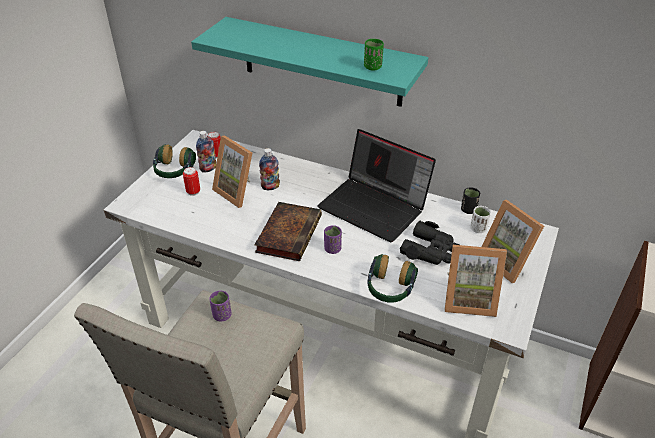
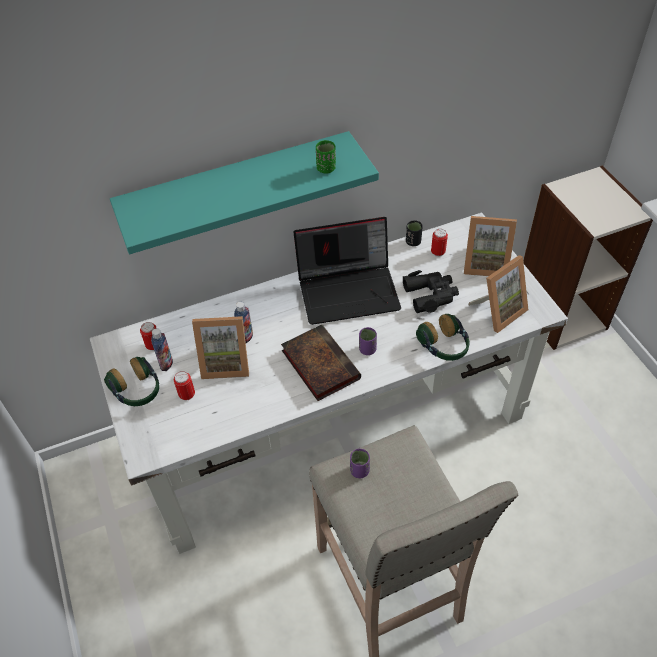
camera: 45 degrees left, 10 degrees up
white cup [470,206,491,233] -> can [431,229,448,257]

